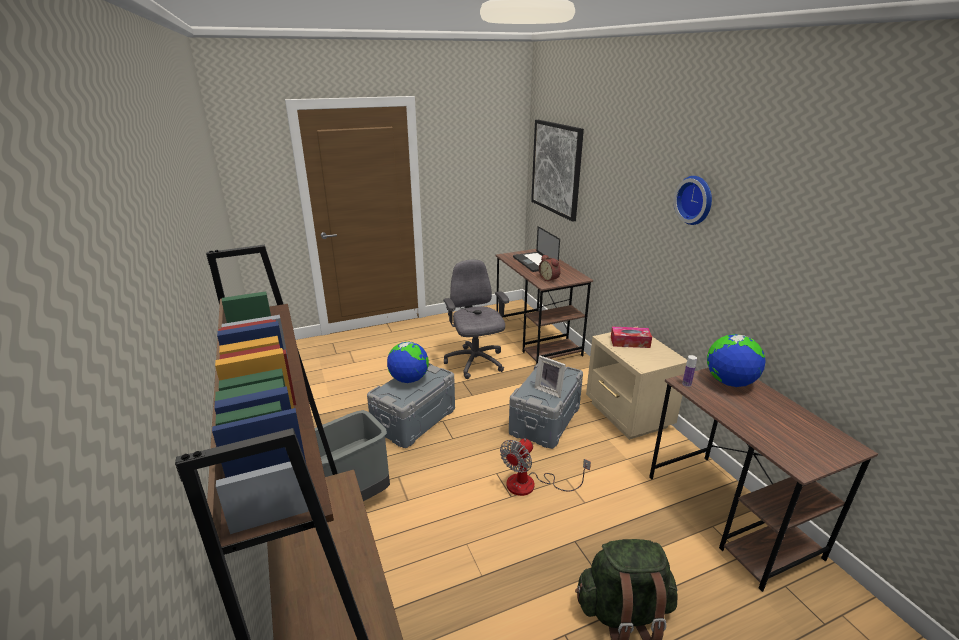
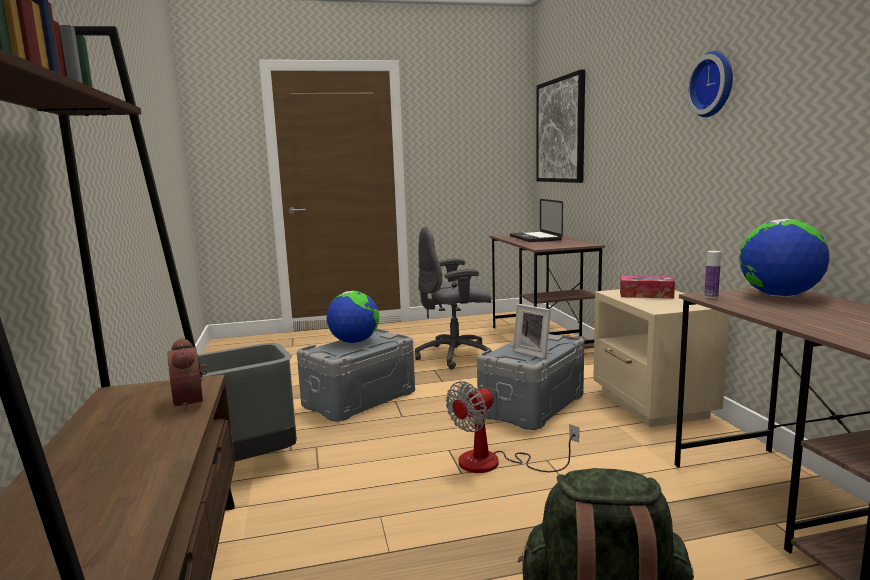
camera: 10 degrees right, 15 degrees down
grey office chair [443,260,509,379] -> grey office chair turned 90 degrees counterclockwise [415,226,492,369]
alarm clock [539,254,561,283] -> alarm clock moved to [167,338,208,411]

